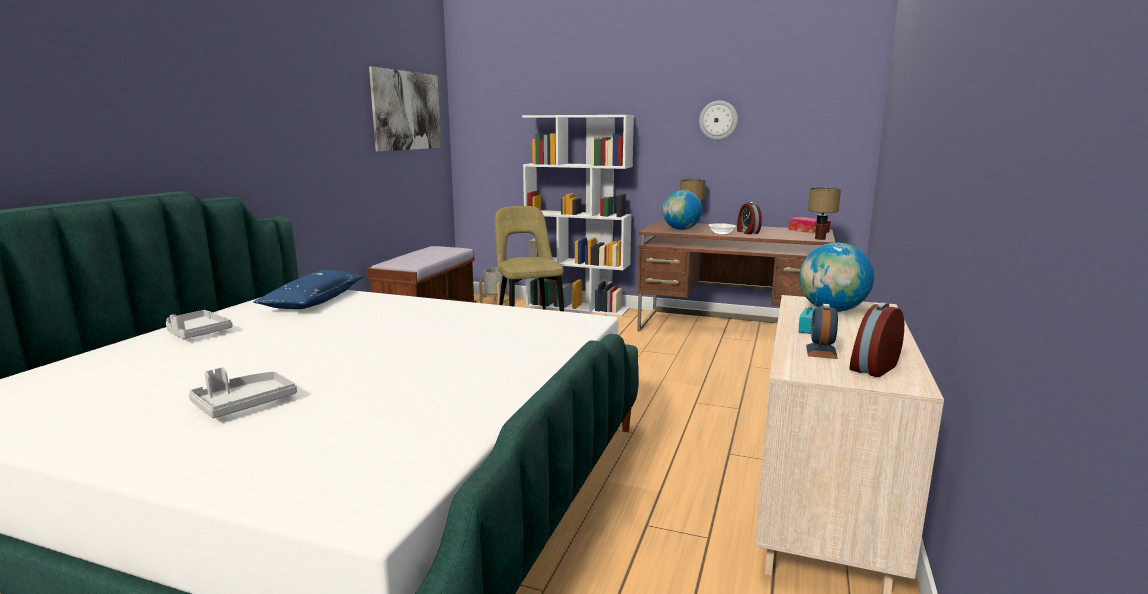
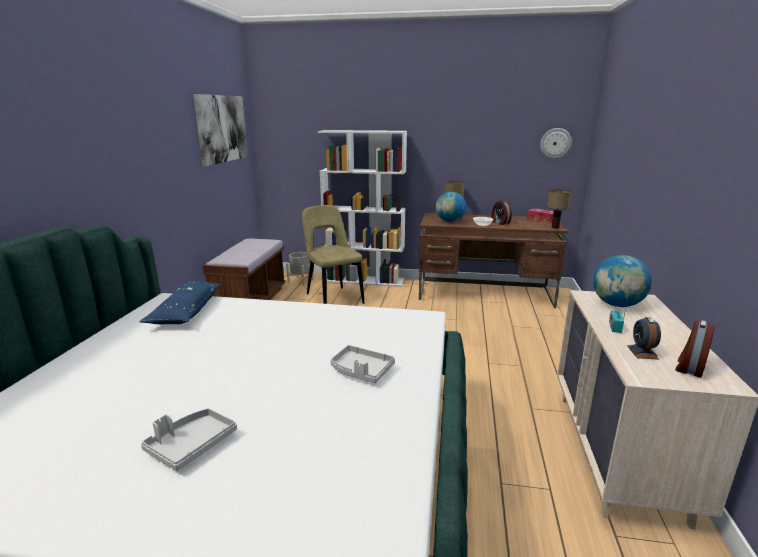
camera: 10 degrees left, 5 degrees up
grey tray [166,310,233,339] -> grey tray moved to [331,345,395,383]
wall clock [699,101,738,140] -> wall clock moved to [540,128,572,159]

